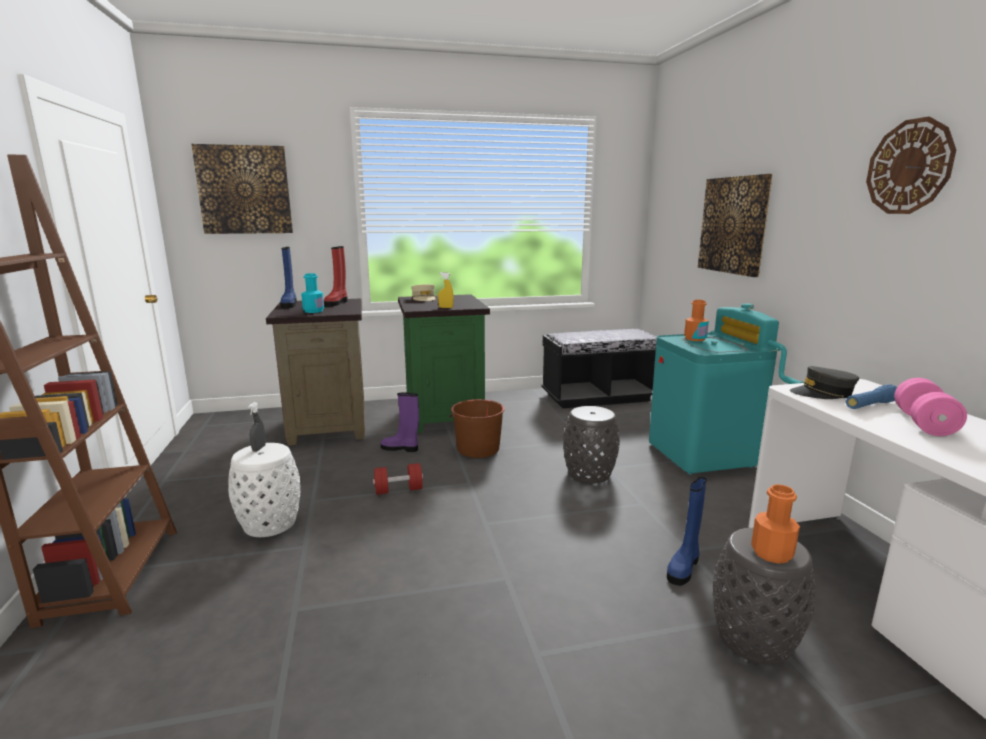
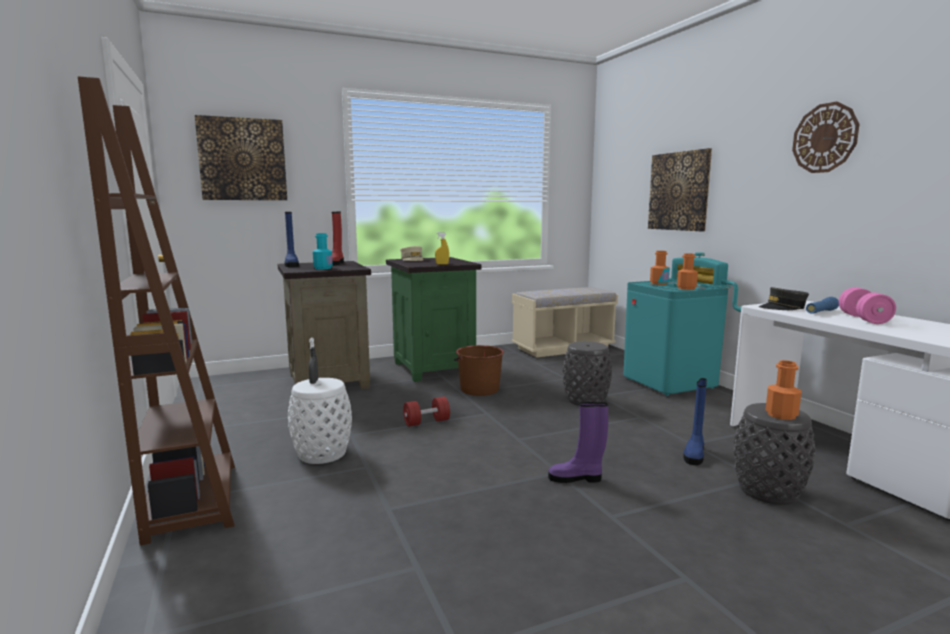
camera: 10 degrees left, 5 degrees down
purple boot [381,393,419,452] -> purple boot moved to [548,402,608,483]
black bench [541,329,657,408] -> beige bench [511,287,618,358]
none -> orange bottle [677,253,698,290]

